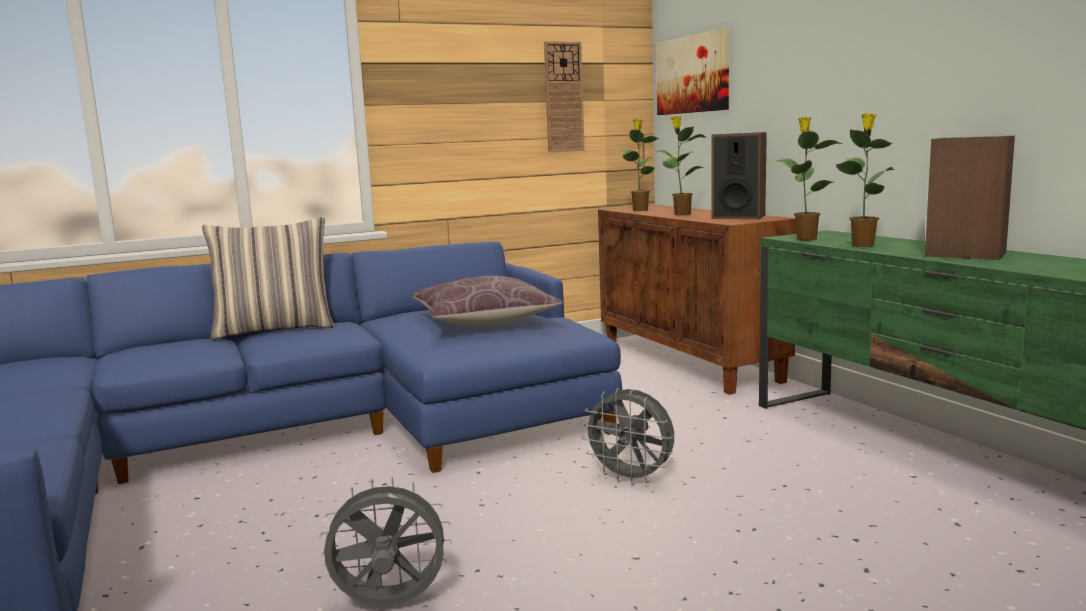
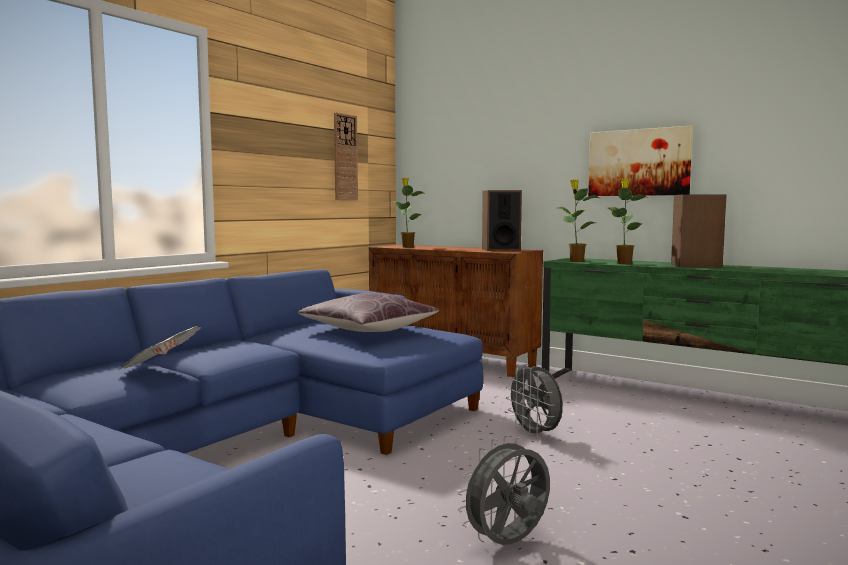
camera: 30 degrees left, 5 degrees down
pillow [202,217,335,340] -> none
grey fan [581,388,674,485] -> grey fan turned 60 degrees clockwise [506,364,563,438]
potted plant [655,116,706,215] -> none
picture [656,28,729,115] -> picture moved to [588,126,693,196]
none -> newspaper [119,326,201,370]

